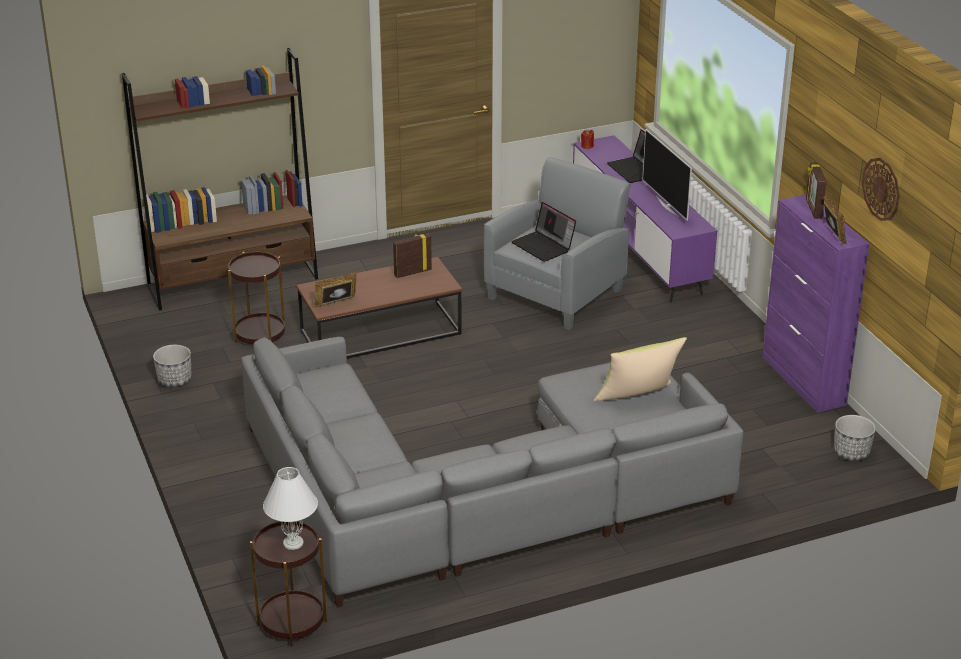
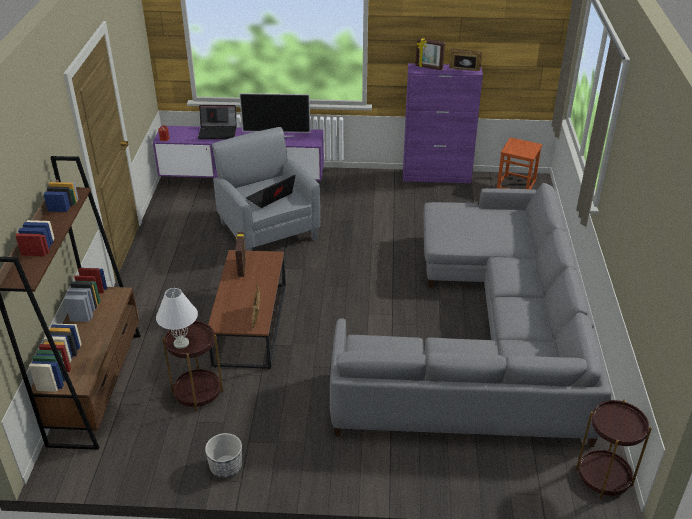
camera: 65 degrees left, 5 degrees up
white table lamp [263,467,318,550] -> white table lamp moved to [156,288,198,349]
laptop [511,202,576,262] -> laptop turned 150 degrees clockwise [246,175,295,208]
yellow pillow [594,337,687,401] -> none
planter [834,415,876,461] -> brown stool [497,137,542,189]
wall clock [862,158,900,221] -> none

